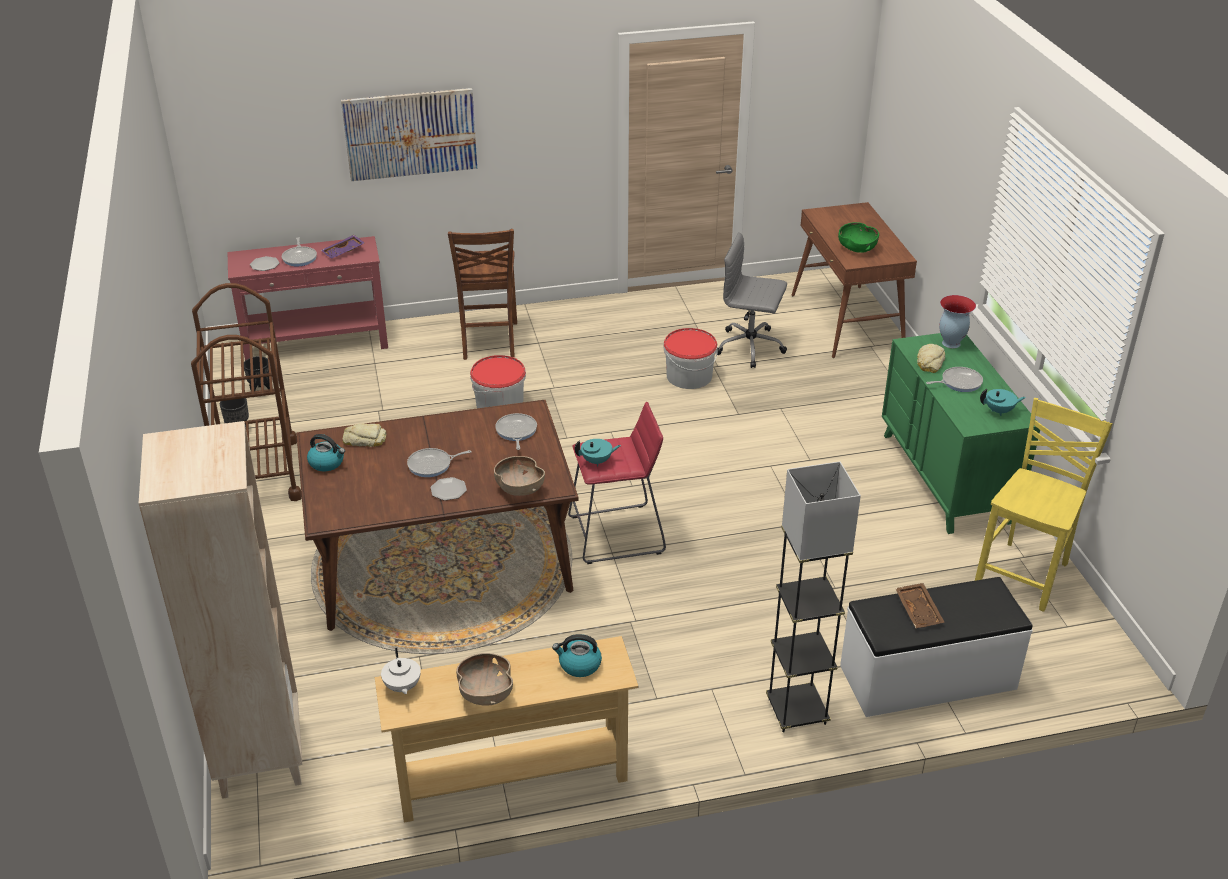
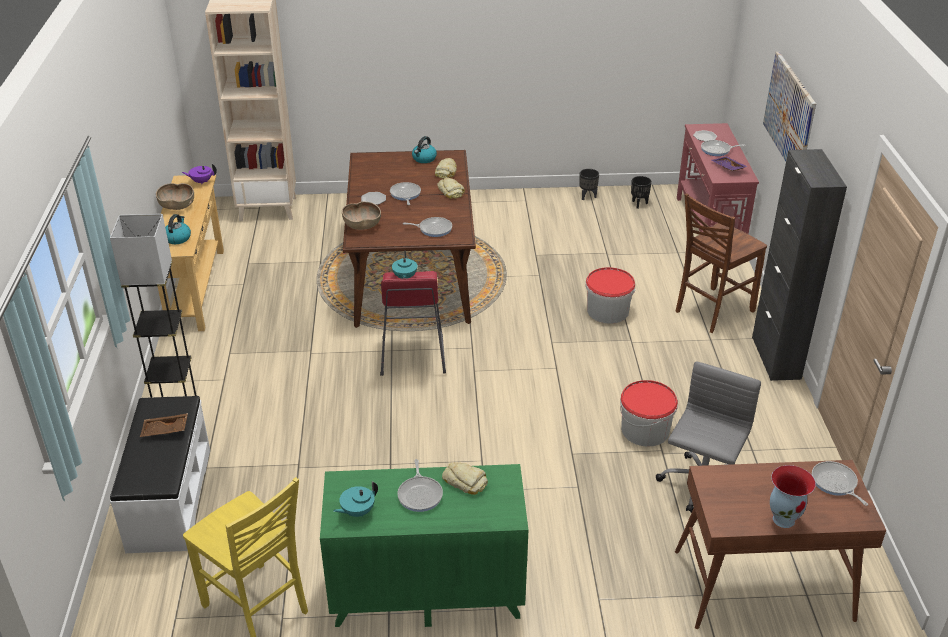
camera: 100 degrees right, 0 degrees up
brown cart [191,283,302,501] -> none
white teapot [381,647,421,694] -> purple teapot [182,164,217,185]
brown chair [448,229,517,360] -> brown chair turned 45 degrees counterclockwise [676,193,767,333]
green bowl [838,222,879,253] -> none
vase [939,295,976,348] -> vase moved to [770,465,816,528]
turquoise teapot [980,389,1026,416] -> turquoise teapot turned 45 degrees clockwise [333,482,378,517]
none -> bread [437,177,465,199]
none -> black cabinet [752,149,847,381]
none -> frying pan [812,461,868,506]

